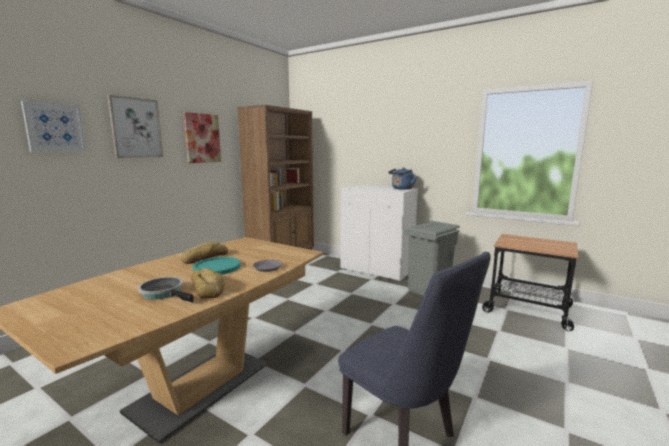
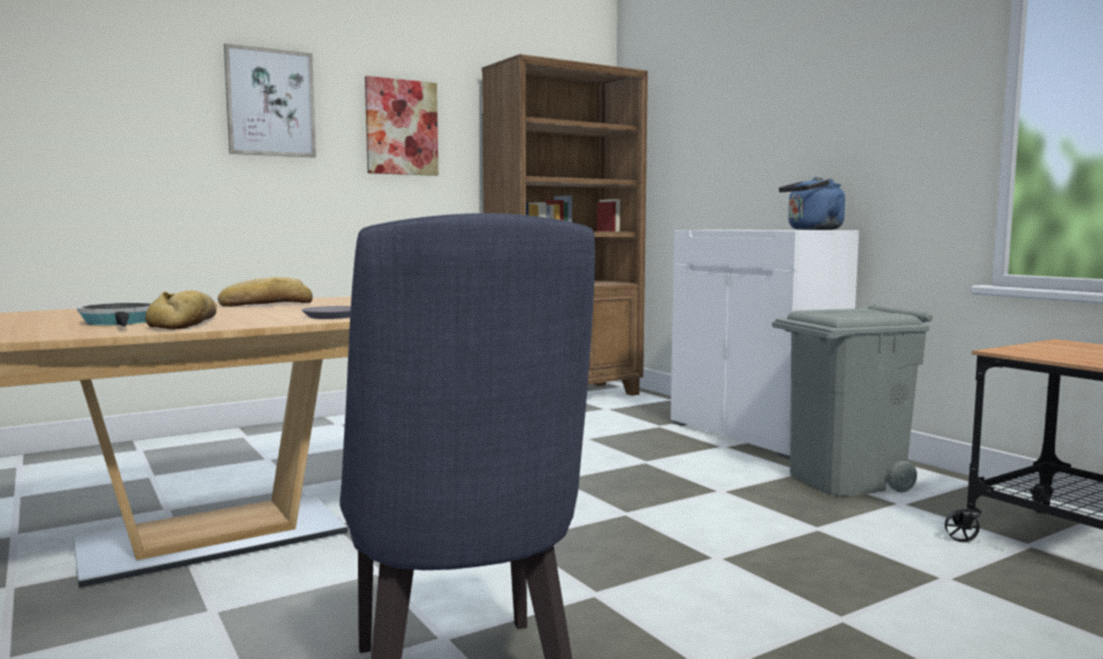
camera: 25 degrees right, 5 degrees down
picture [21,100,86,152] -> none
turquoise plate [193,257,241,275] -> none

